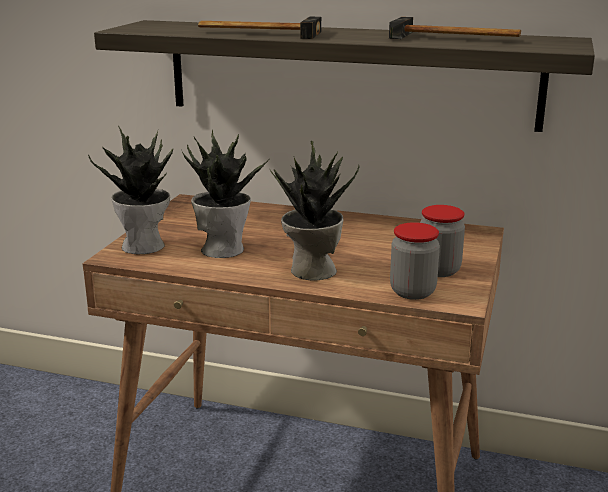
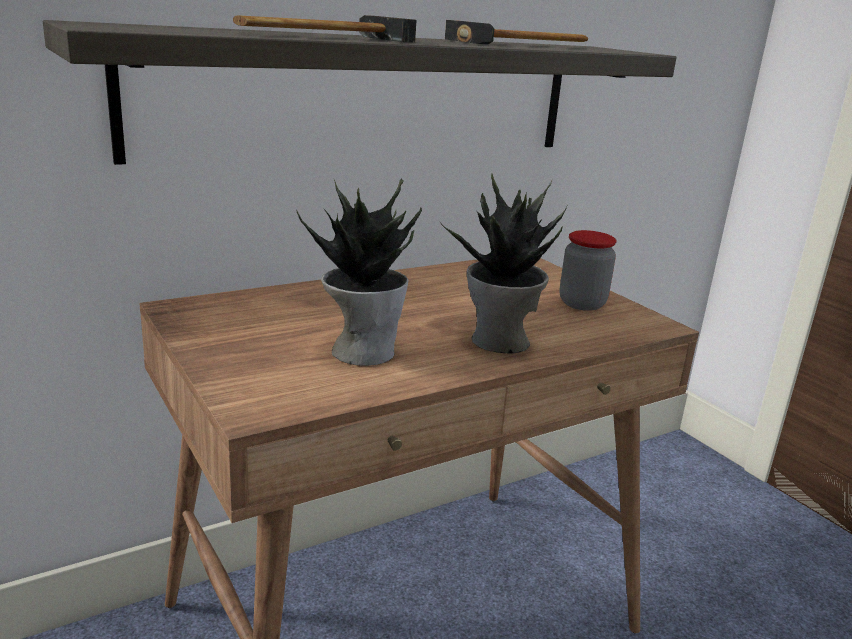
camera: 50 degrees left, 0 degrees up
potted plant [88,126,173,254] -> none
jar [390,222,440,300] -> none

